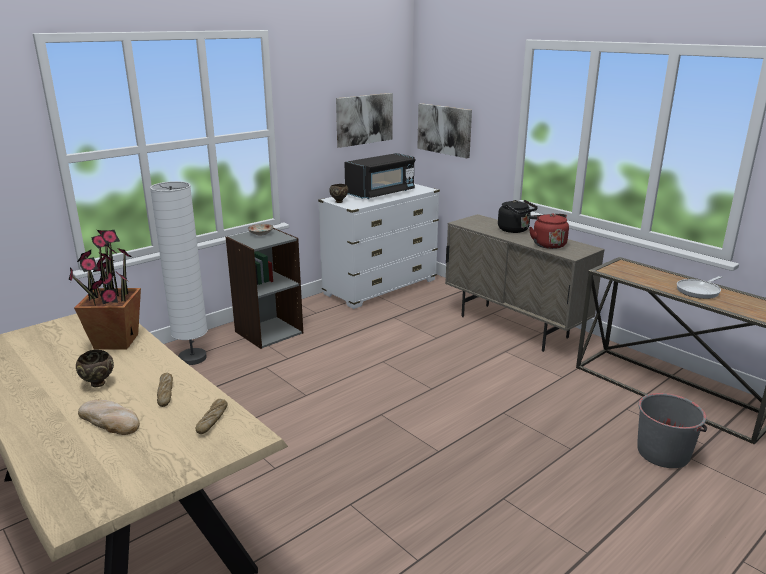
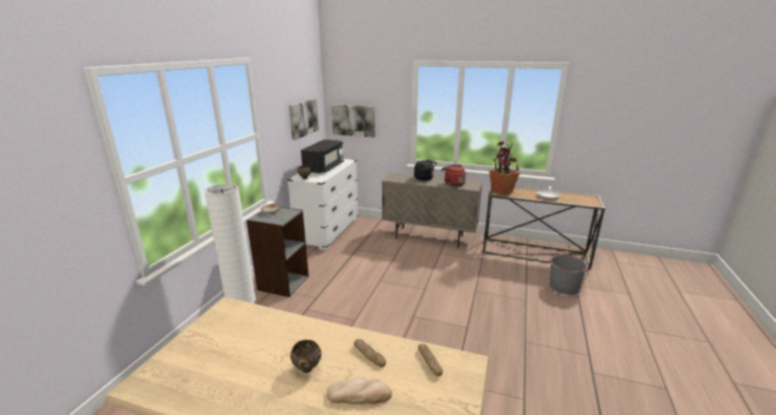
camera: 30 degrees left, 0 degrees up
potted plant [69,230,141,350] -> potted plant moved to [489,141,520,195]

